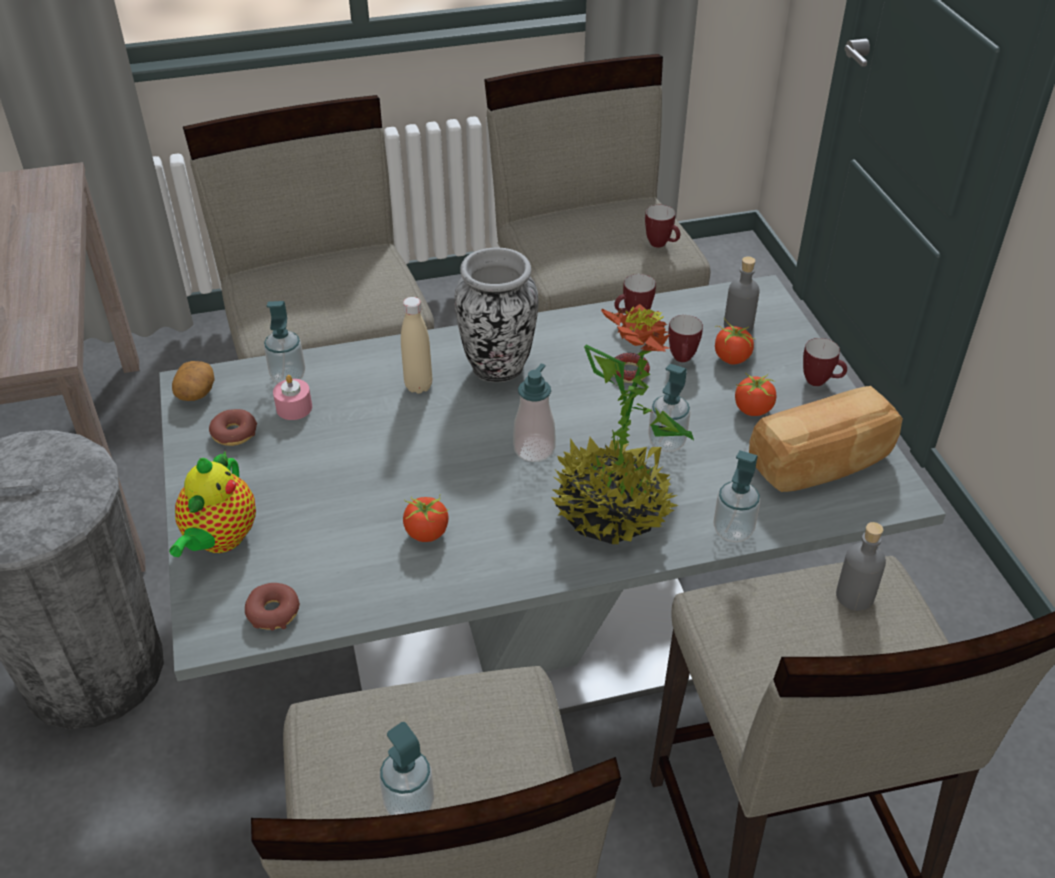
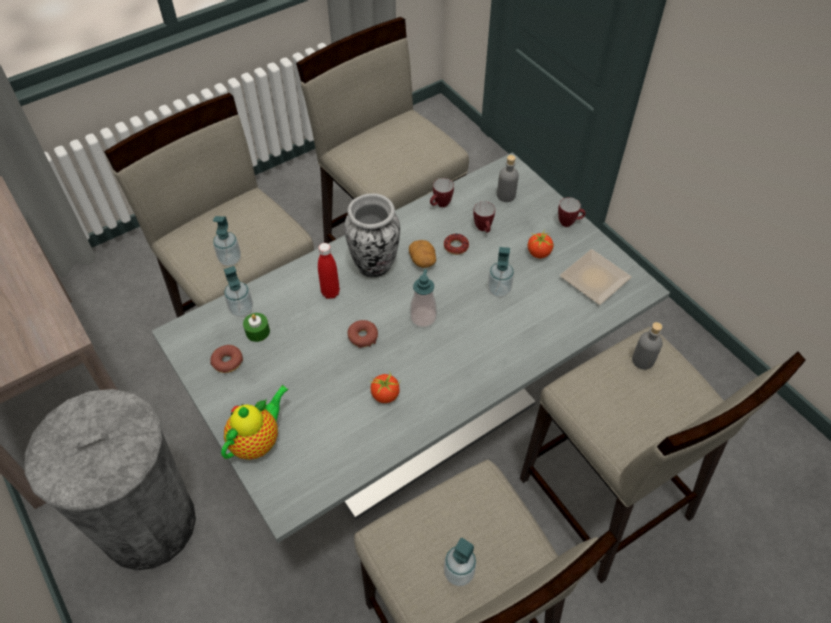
camera: 20 degrees left, 10 degrees up
teapot [169,451,256,557] -> teapot turned 135 degrees counterclockwise [221,385,289,460]
potato [172,361,215,401] -> potato moved to [409,240,436,268]
donut [245,583,300,631] -> donut moved to [347,320,378,348]
pink candle [273,375,312,420] -> green candle [243,313,270,342]
beige bottle [401,297,432,394] -> red bottle [318,243,340,299]
potted plant [551,304,694,544] -> none
mug [645,205,680,248] -> none
soap dispenser [713,451,760,542] -> soap dispenser moved to [213,216,241,266]
tomato [715,318,756,364] -> none
bread [749,386,903,492] -> plate [560,249,632,305]

